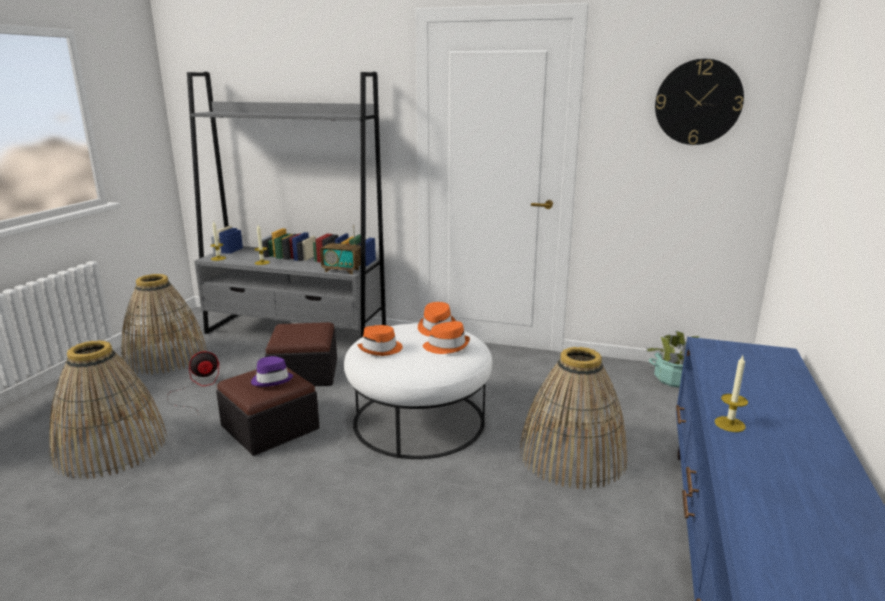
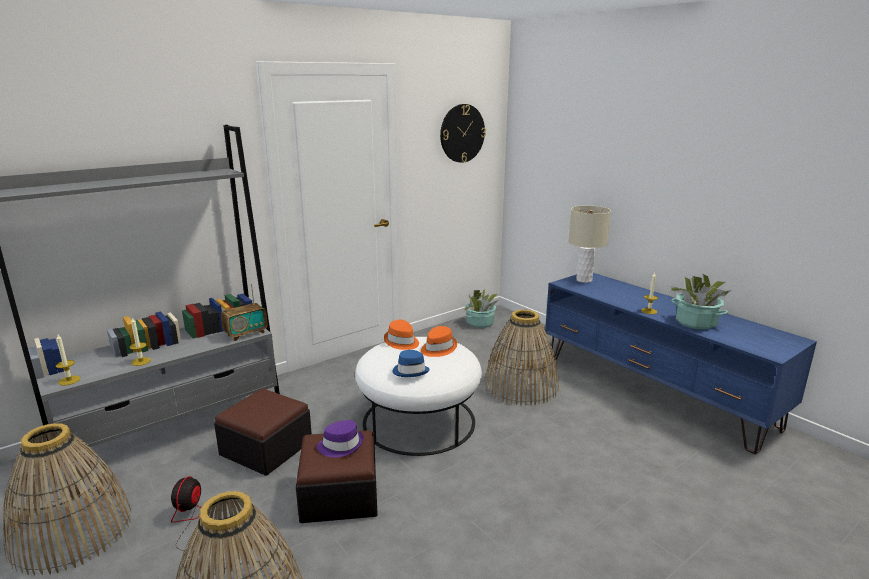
camera: 55 degrees left, 0 degrees up
orange hat [358,325,403,356] -> blue hat [392,350,430,377]
none -> beige table lamp [569,206,611,283]
none -> potted plant [670,274,731,330]

